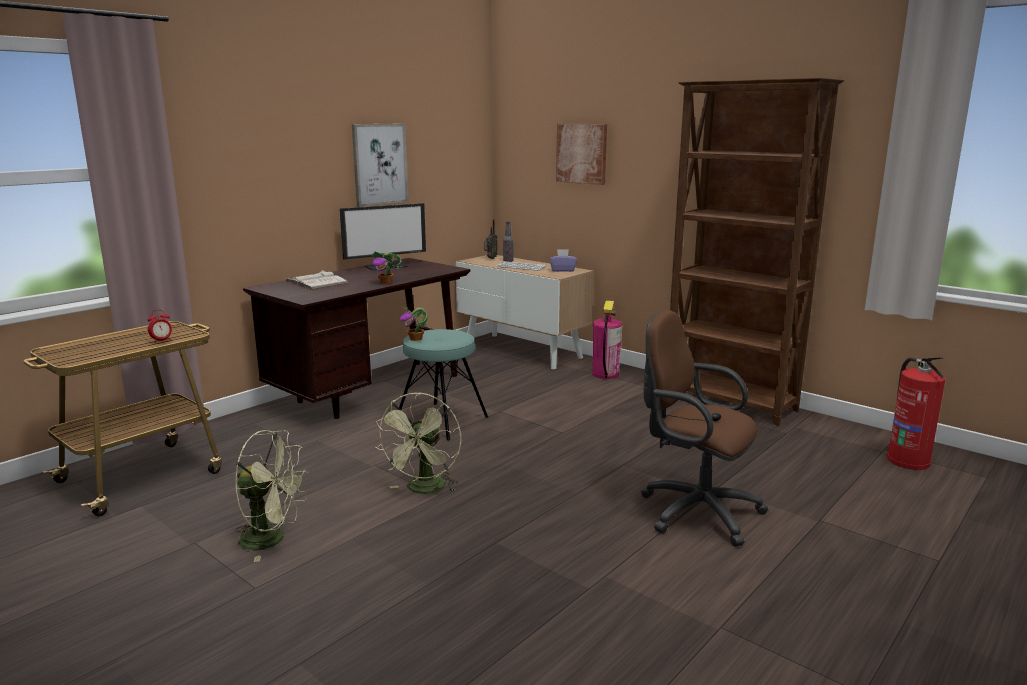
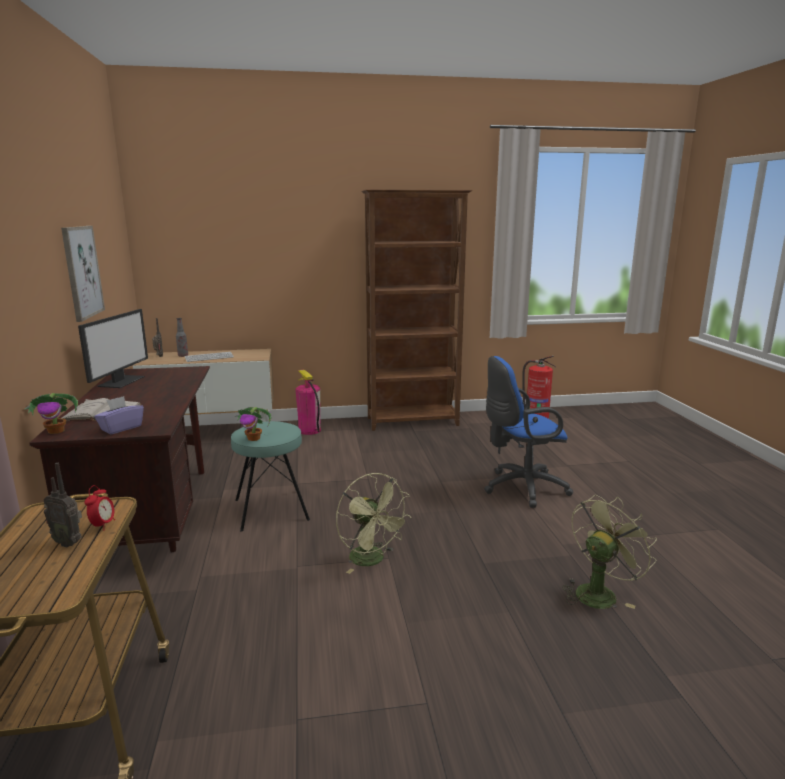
camera: 50 degrees left, 0 degrees up
green fan [235,430,308,562] -> green fan moved to [562,495,657,609]
potted plant [371,251,402,284] -> potted plant moved to [25,393,78,434]
purple tissue box [549,249,577,272] -> purple tissue box moved to [94,396,144,434]
picture [556,124,607,185] -> none
brown office chair [641,310,768,547] -> blue office chair [484,356,573,508]
none -> radio [43,463,82,547]

